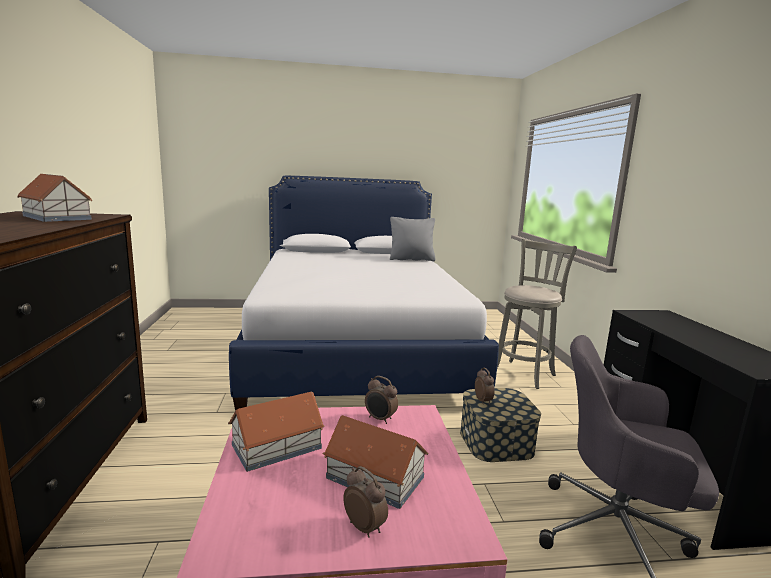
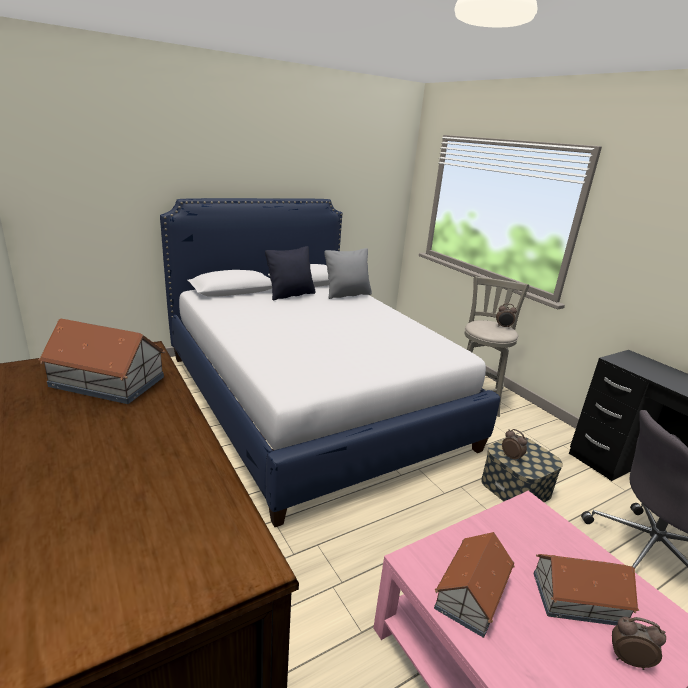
camera: 25 degrees left, 10 degrees up
alarm clock [365,376,398,424] -> alarm clock moved to [496,303,517,329]
none -> black pillow [265,246,316,300]

